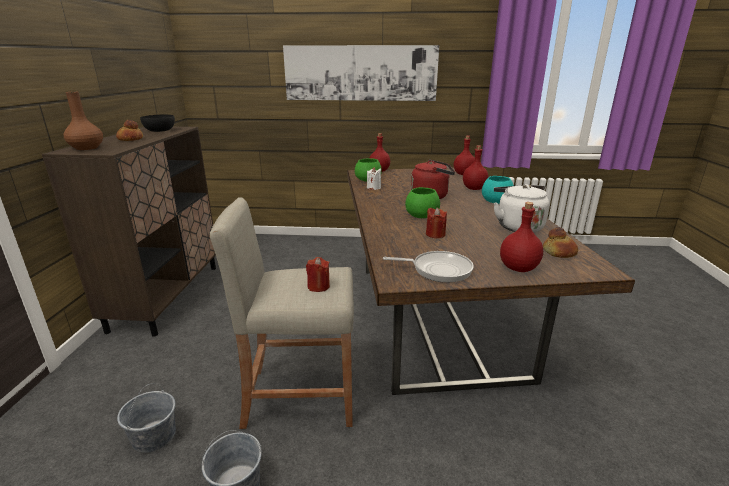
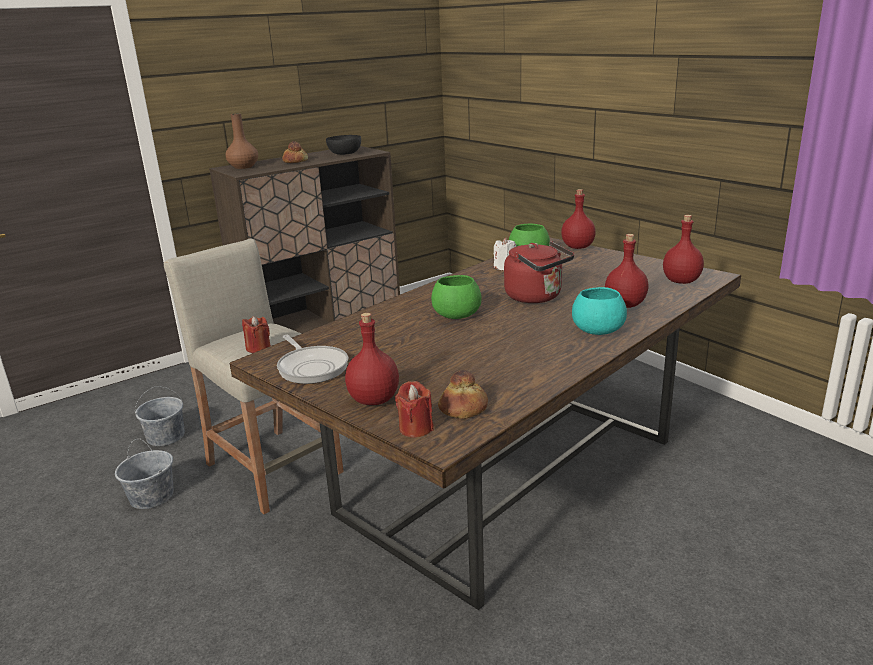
camera: 50 degrees right, 0 degrees up
picture [283,45,439,101] -> none
red candle [426,208,447,238] -> red candle moved to [395,381,434,438]
white kettle [494,184,549,233] -> none

